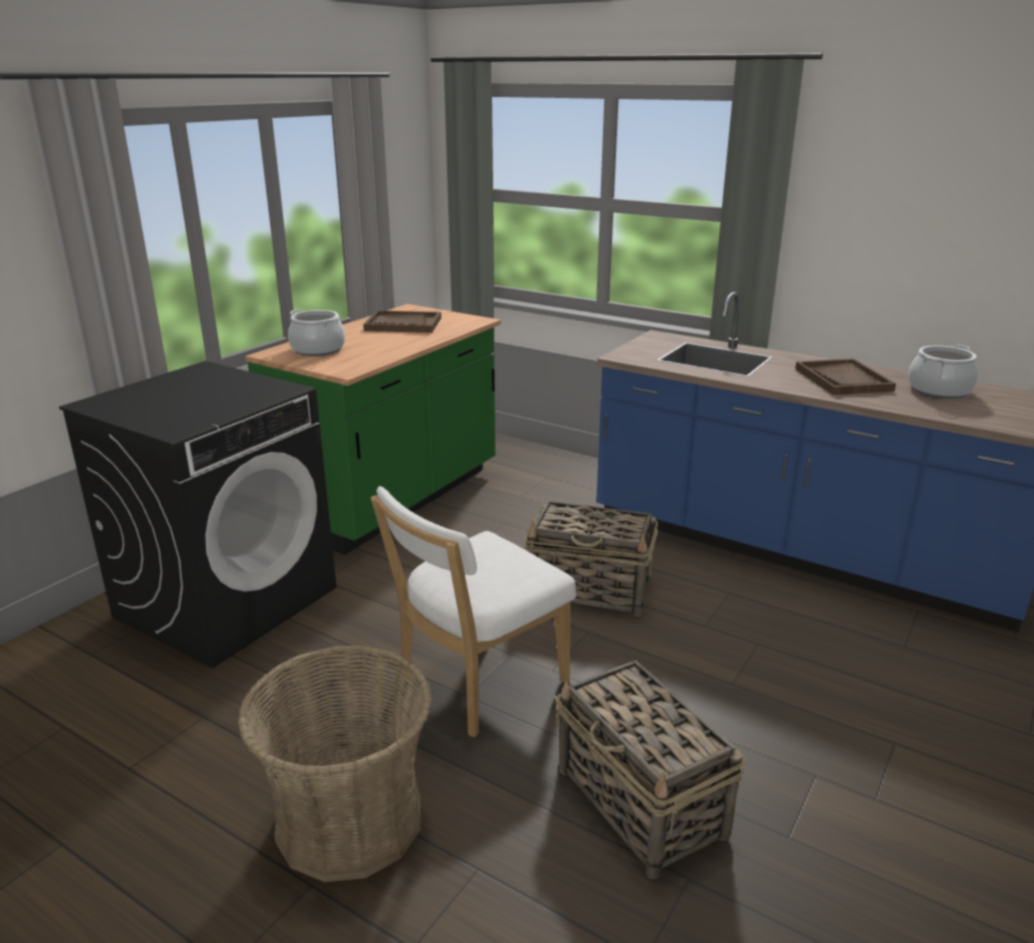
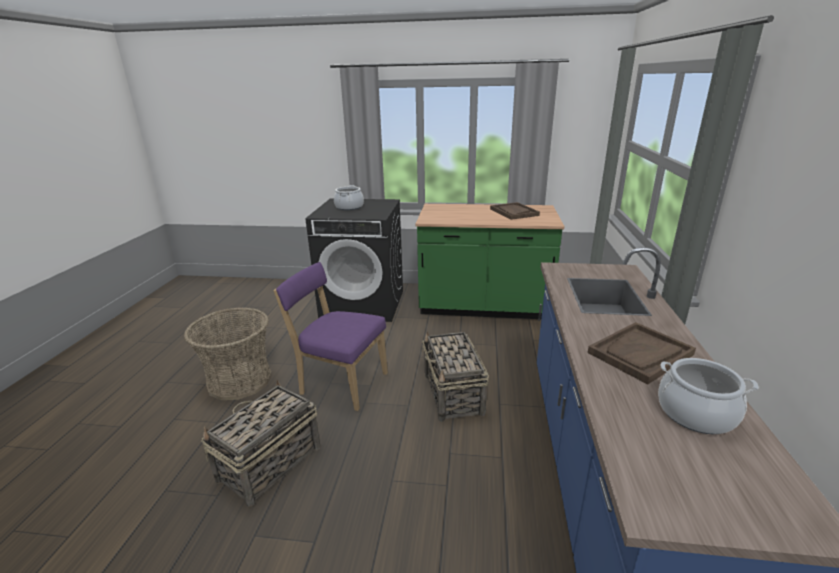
camera: 65 degrees right, 0 degrees up
cooking pot [288,310,345,356] -> cooking pot moved to [334,185,364,210]
white chair [371,486,576,737] -> purple chair [274,262,388,411]

